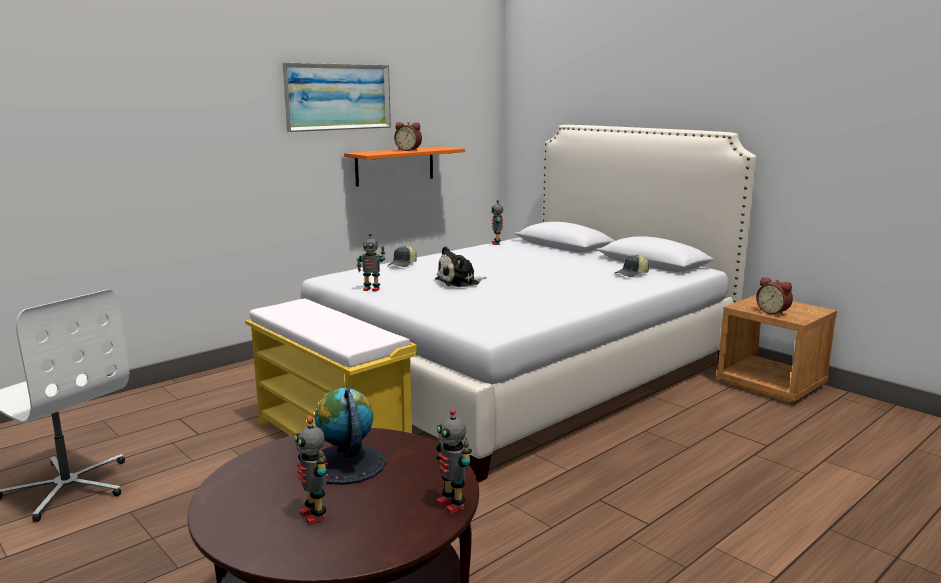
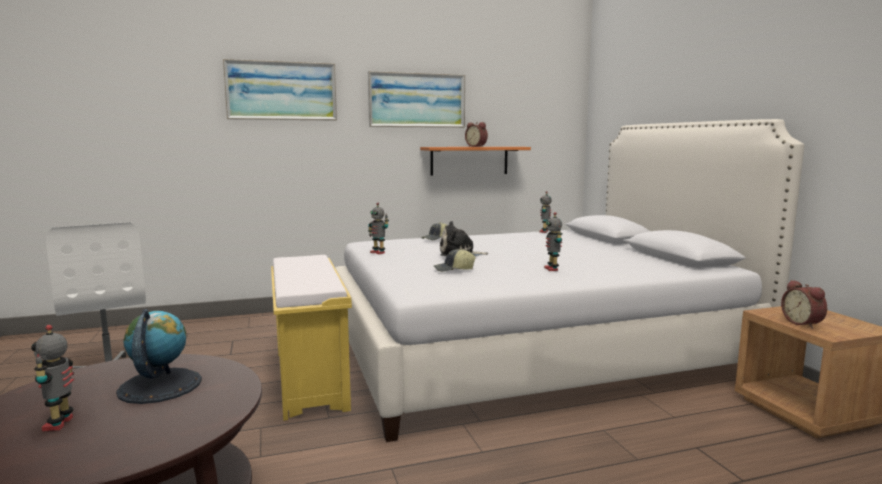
camera: 25 degrees right, 5 degrees down
toy robot [436,409,472,514] -> toy robot moved to [544,212,563,271]
cap [615,254,649,277] -> cap moved to [434,249,476,272]
none -> picture [223,59,337,121]

